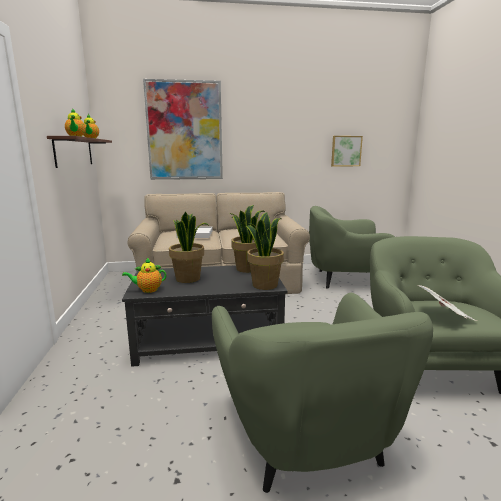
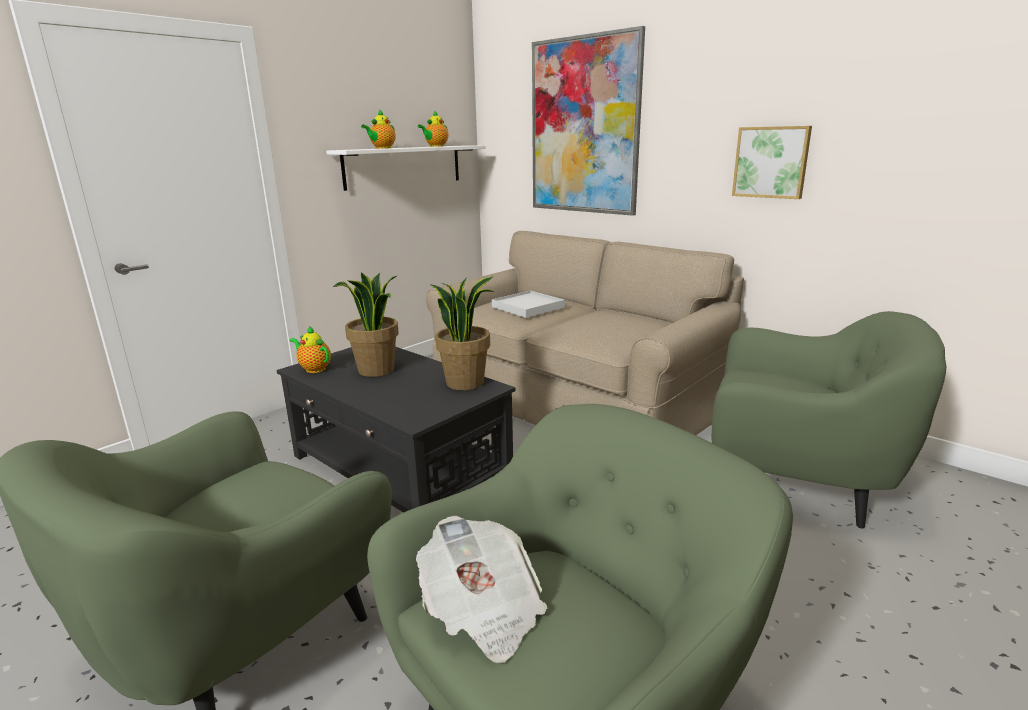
camera: 50 degrees right, 5 degrees up
brown shelf [47,136,112,168] -> white shelf [326,145,486,191]
potted plant [244,212,284,290] -> none
green armchair [309,206,395,289] -> green armchair turned 150 degrees clockwise [712,311,946,528]
picture [331,136,363,166] -> picture moved to [732,126,812,199]

